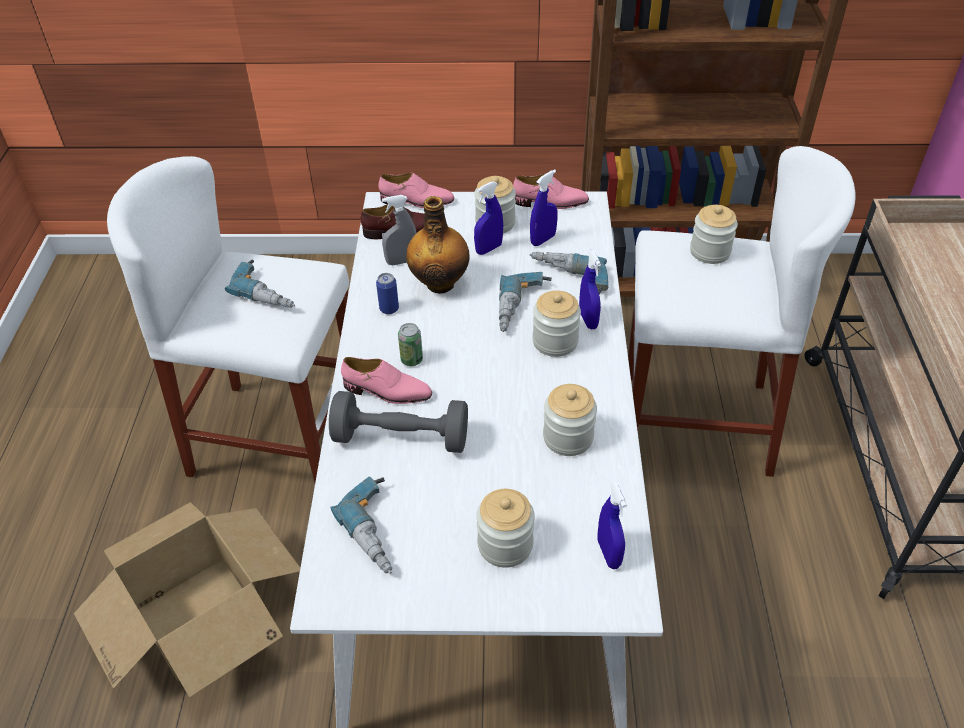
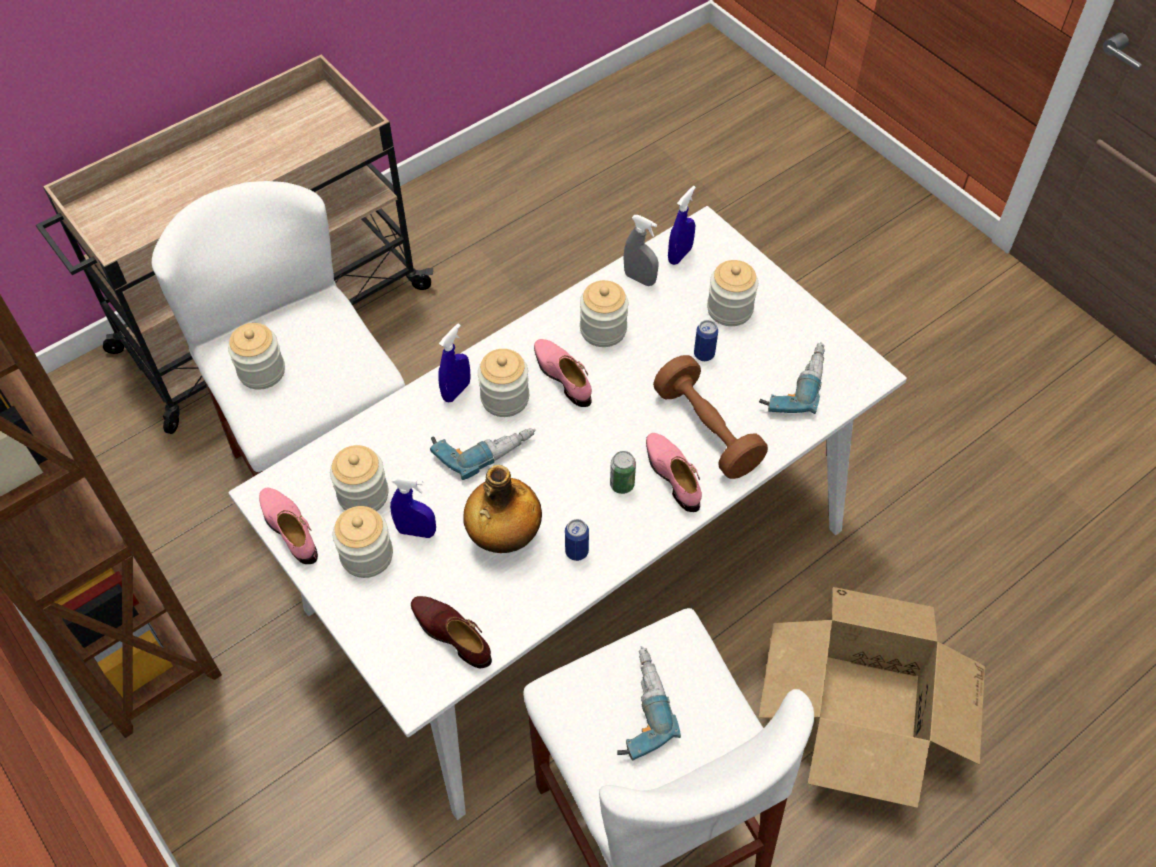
camera: 130 degrees left, 10 degrees up
grey dumbbell [329,391,468,453] -> brown dumbbell [653,355,768,479]
pink shoe [379,172,454,208] -> pink shoe moved to [534,339,592,407]
grey spray bottle [382,195,417,265] -> grey spray bottle moved to [623,215,658,286]
power drill [529,252,608,294] -> none
blue spray bottle [530,169,557,246] -> jar [330,445,389,511]
none -> can [694,320,718,361]

